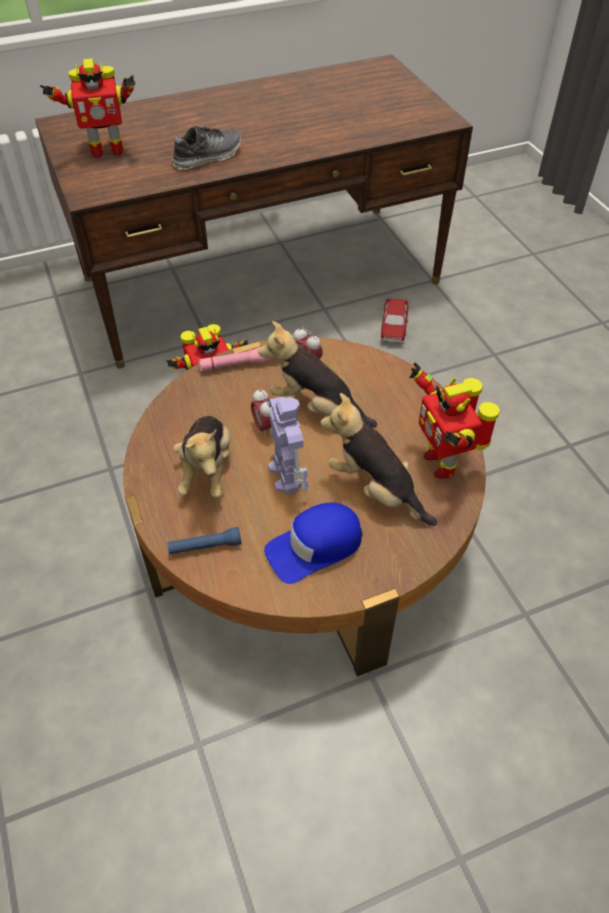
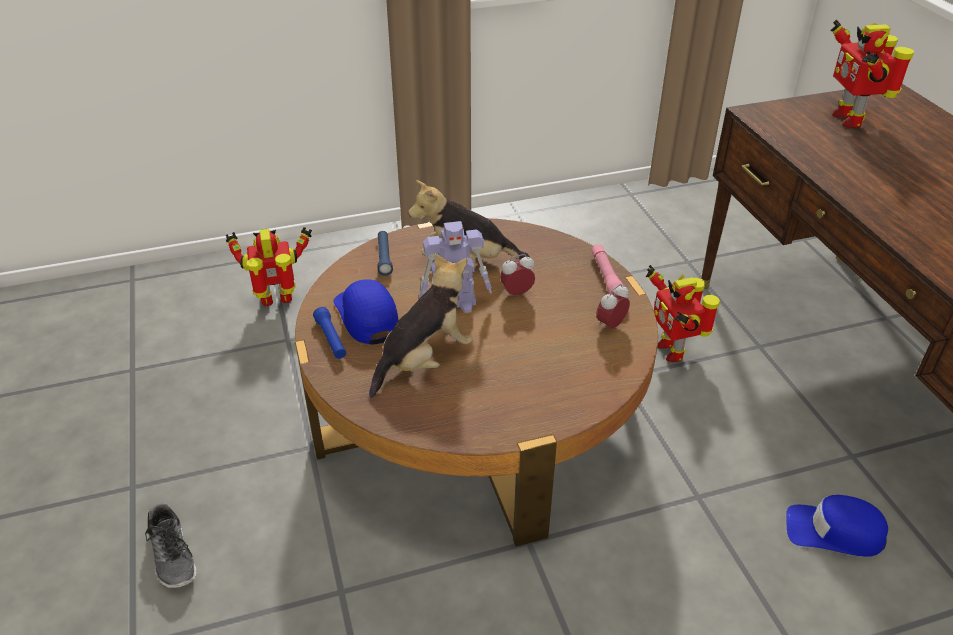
camera: 95 degrees right, 10 degrees down
shoe [172,126,241,170] -> shoe moved to [145,503,196,588]
plush toy [258,321,377,428] -> none
toy car [381,299,409,343] -> blue cap [786,495,888,557]
toy robot [409,362,500,479] -> toy robot moved to [226,227,312,306]
none -> blue flashlight [313,307,346,359]

